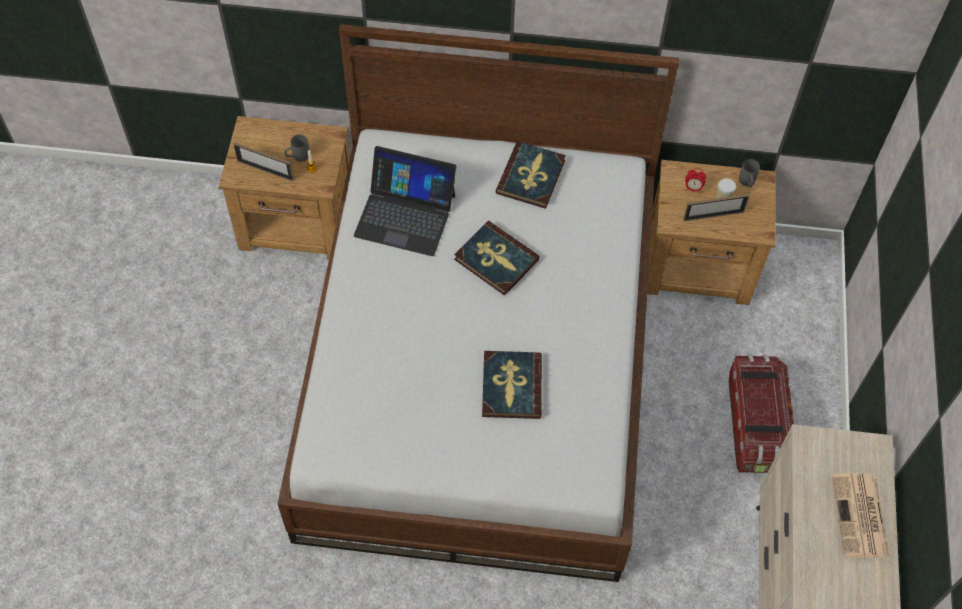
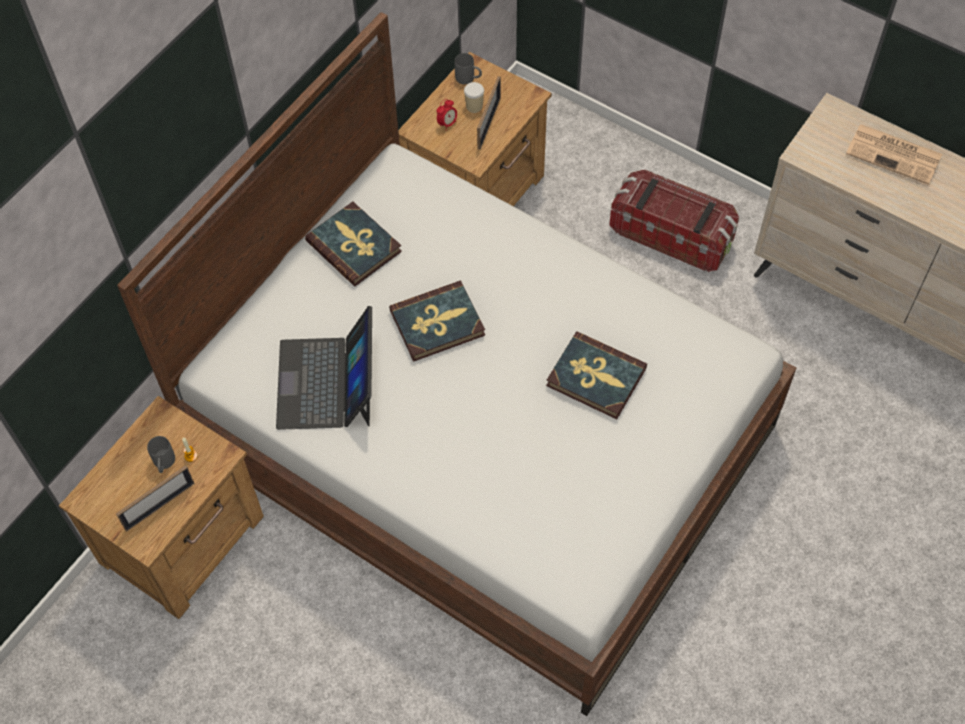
camera: 60 degrees left, 0 degrees up
laptop [354,146,456,256] -> laptop turned 135 degrees clockwise [276,306,372,430]

